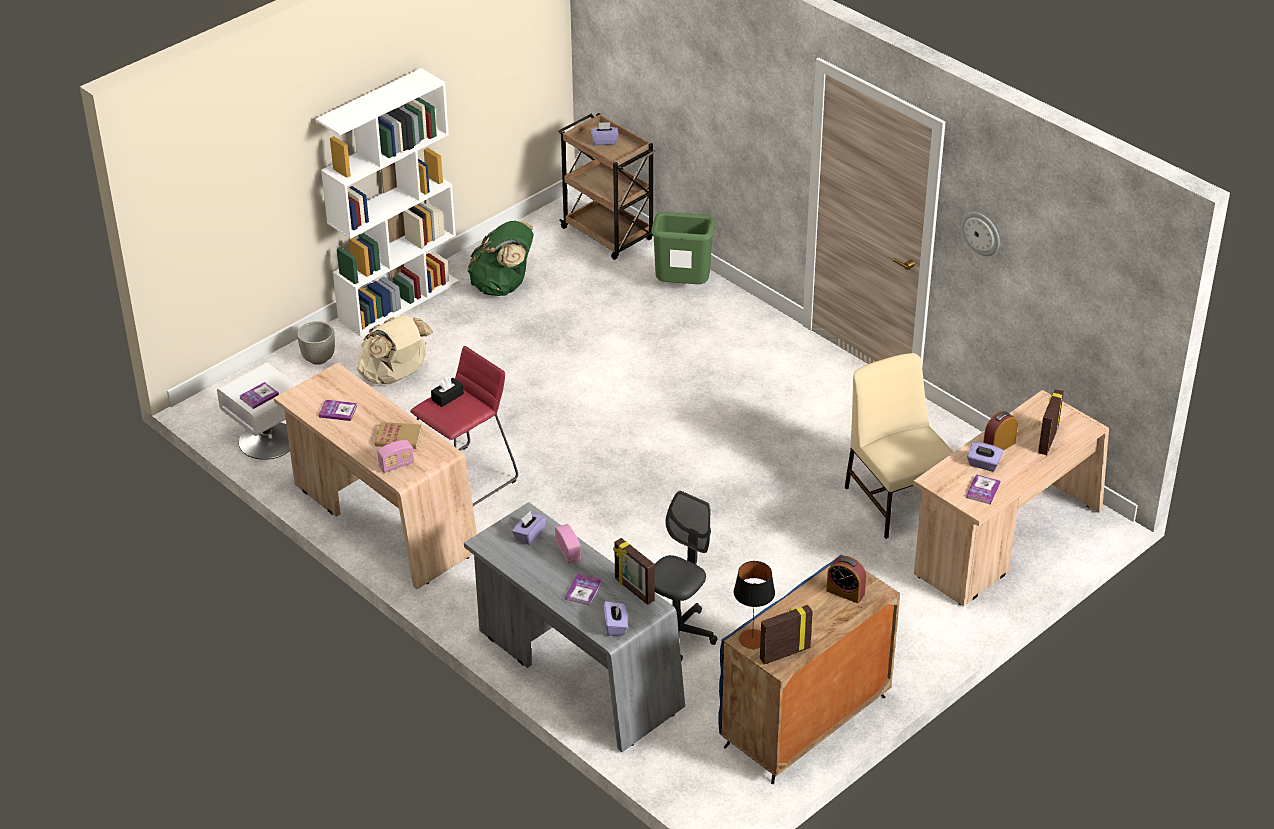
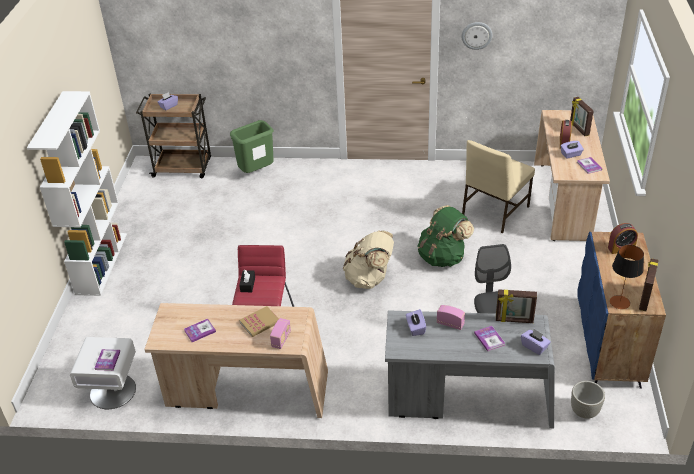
camera: 40 degrees left, 0 degrees up
grey planter [297,321,335,365] -> grey planter moved to [571,381,605,419]
beige backpack [357,316,433,384] -> beige backpack moved to [343,230,394,289]
green backpack [467,220,534,296] -> green backpack moved to [418,205,474,267]
beige chair [845,353,953,539] -> beige chair turned 75 degrees counterclockwise [462,140,535,234]

